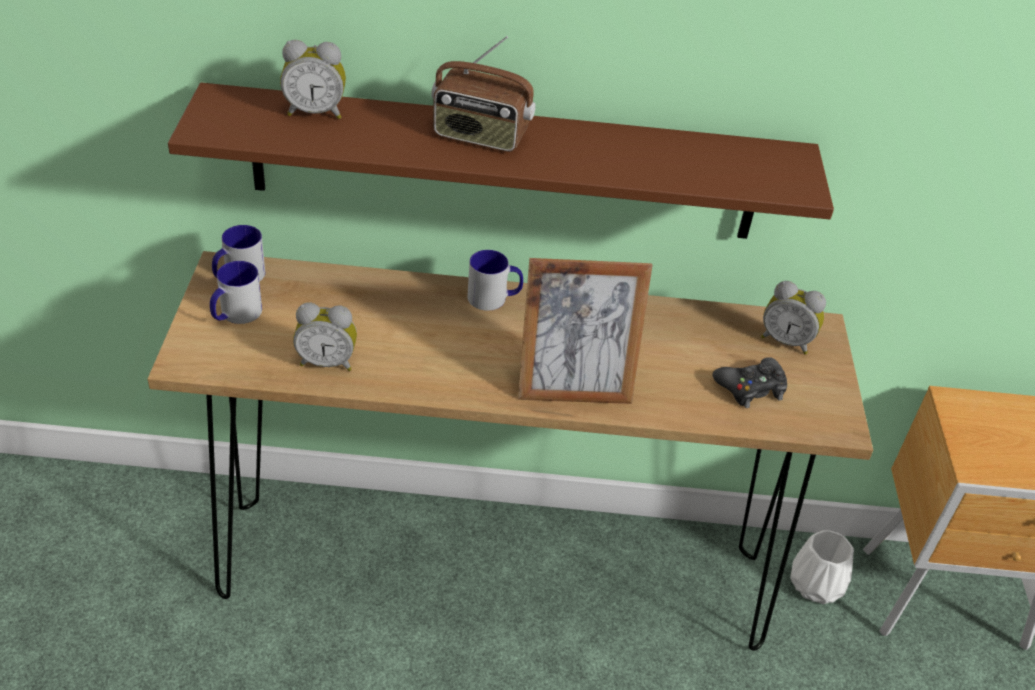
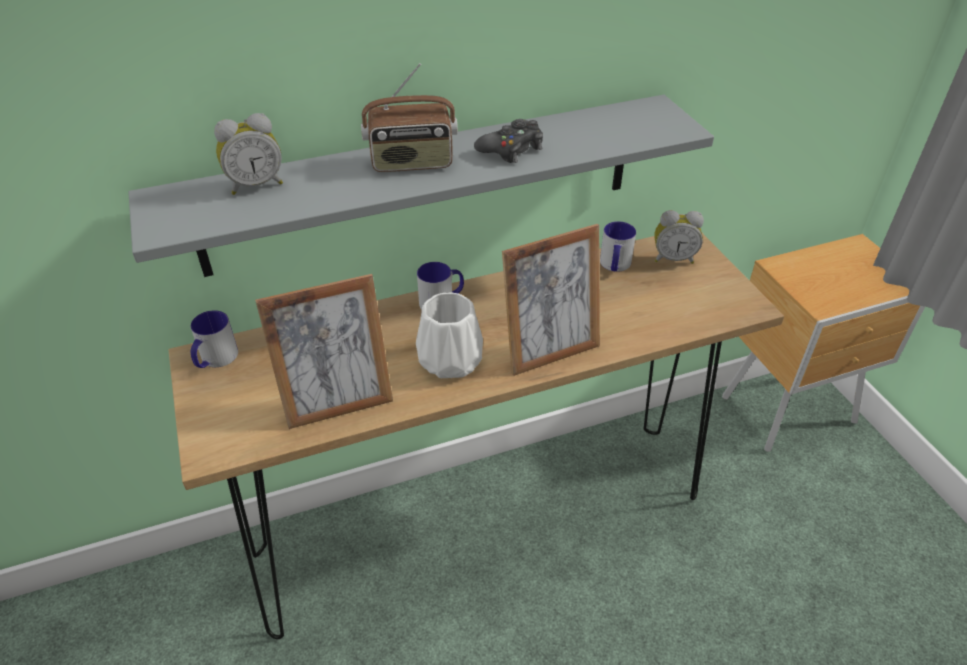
camera: 20 degrees left, 0 degrees up
brown shelf [168,83,834,239] -> grey shelf [128,95,714,277]
mug [210,261,262,324] -> mug moved to [600,221,636,272]
alarm clock [293,302,357,371] -> picture frame [255,274,393,429]
black game controller [712,357,787,408] -> black game controller moved to [474,119,543,163]
white vase [790,530,854,604] -> white vase moved to [416,292,483,378]

